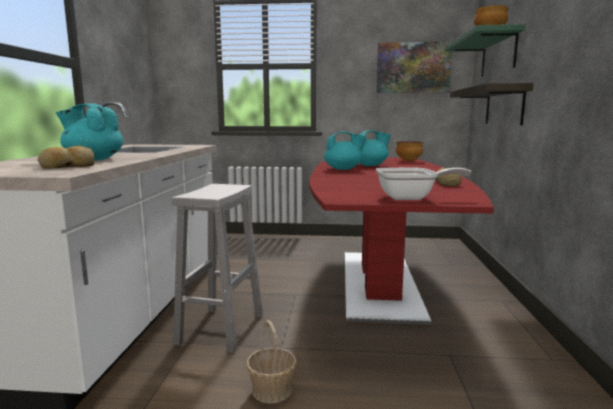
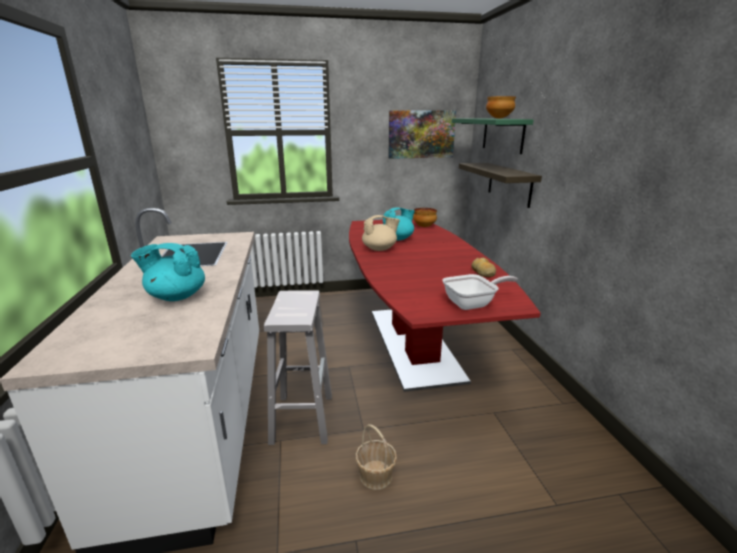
camera: 15 degrees left, 10 degrees up
bread [37,146,95,169] -> none
turquoise teapot [324,131,366,170] -> beige teapot [362,215,400,251]

